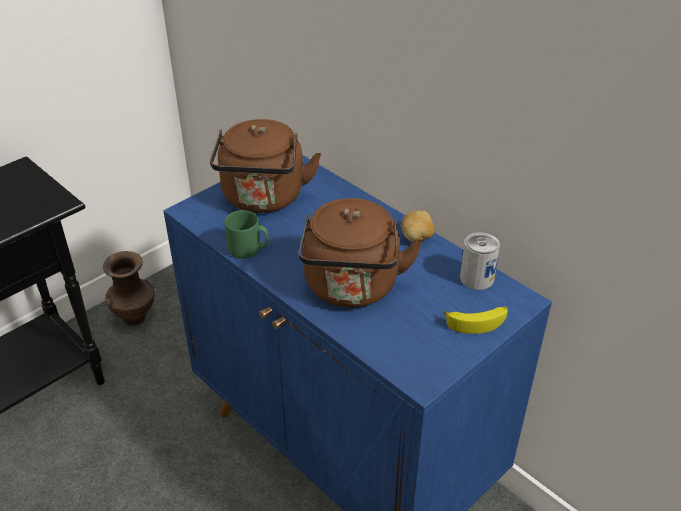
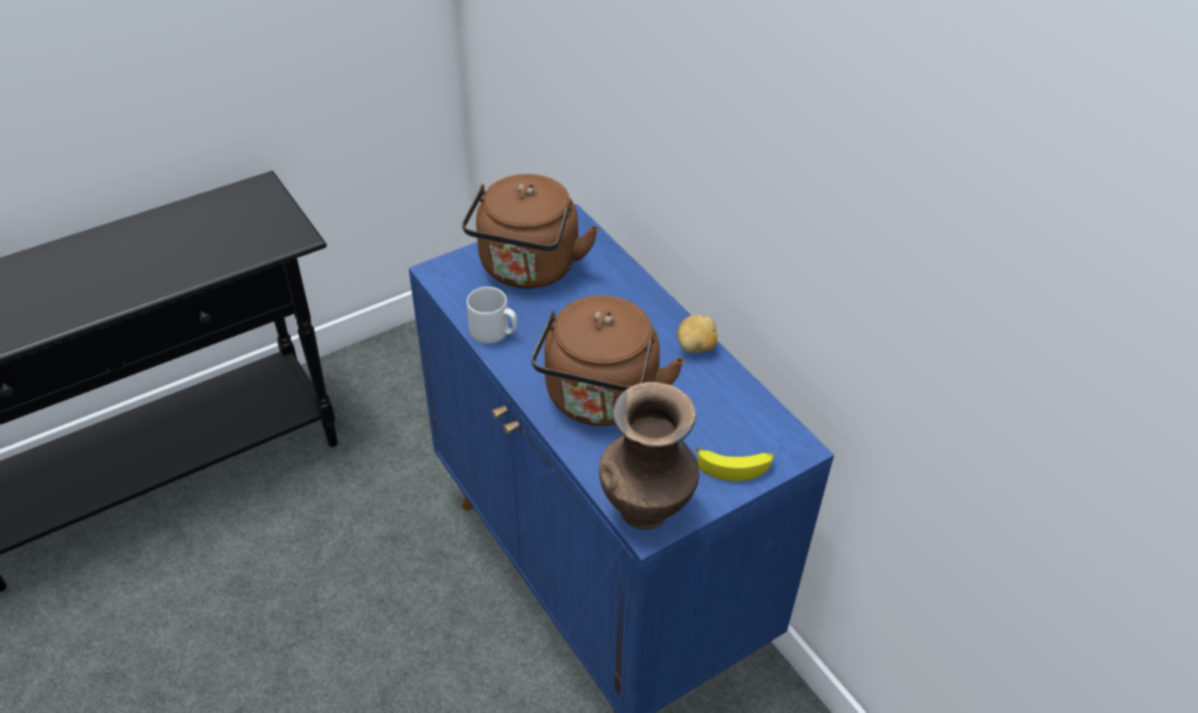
camera: 10 degrees right, 5 degrees up
brown vase [103,251,154,326] -> brown vase moved to [599,382,699,530]
green mug [224,210,269,259] -> grey mug [467,287,517,344]
can [460,232,500,290] -> none

